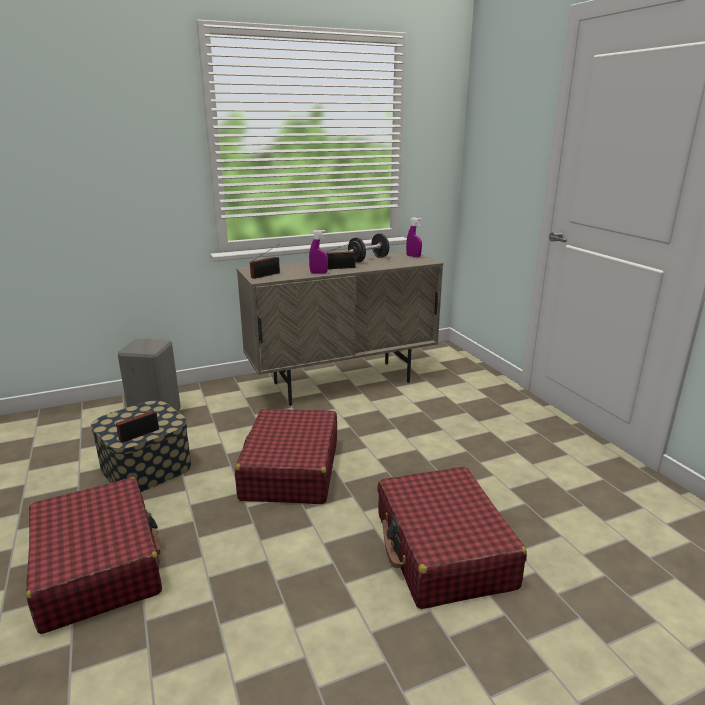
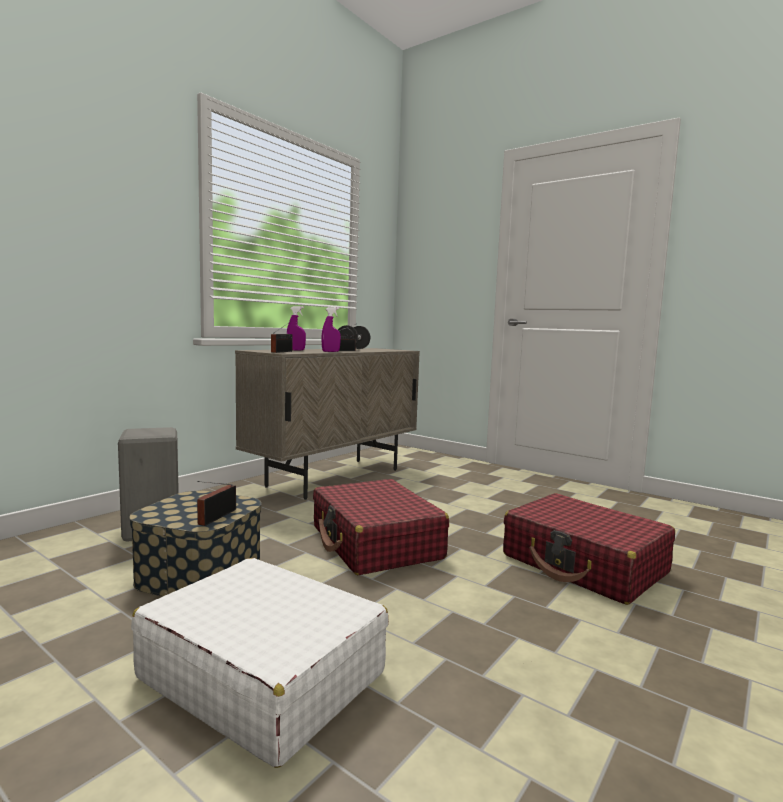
camera: 30 degrees left, 15 degrees down
red suitcase [26,477,162,634] -> white suitcase [131,558,389,768]
purple spray bottle [406,218,422,257] -> purple spray bottle moved to [287,306,306,351]

